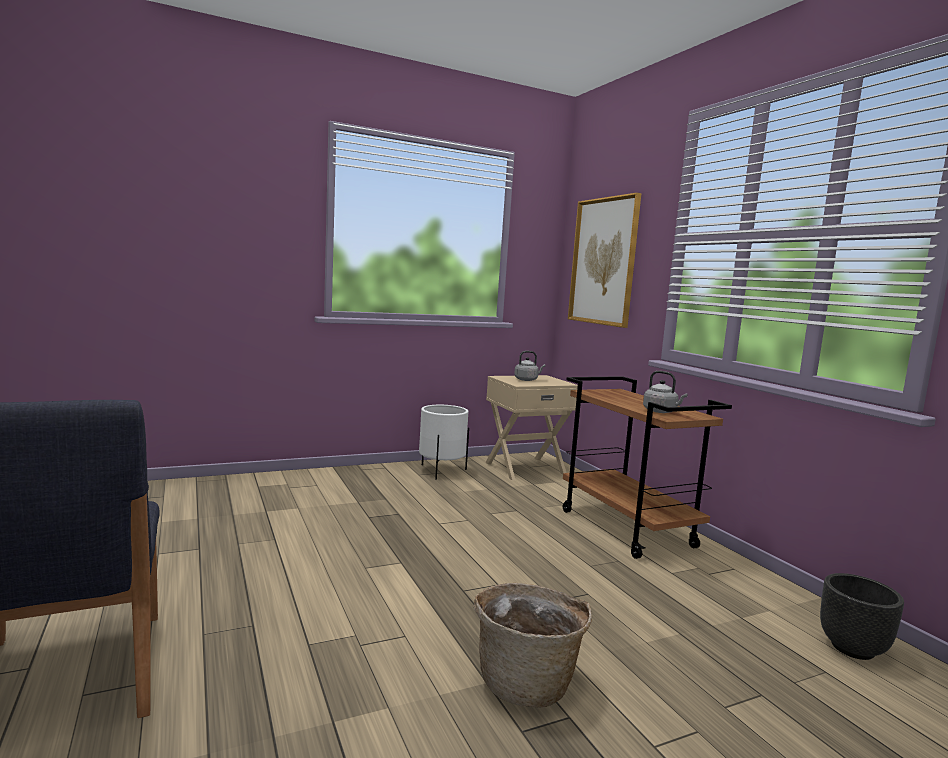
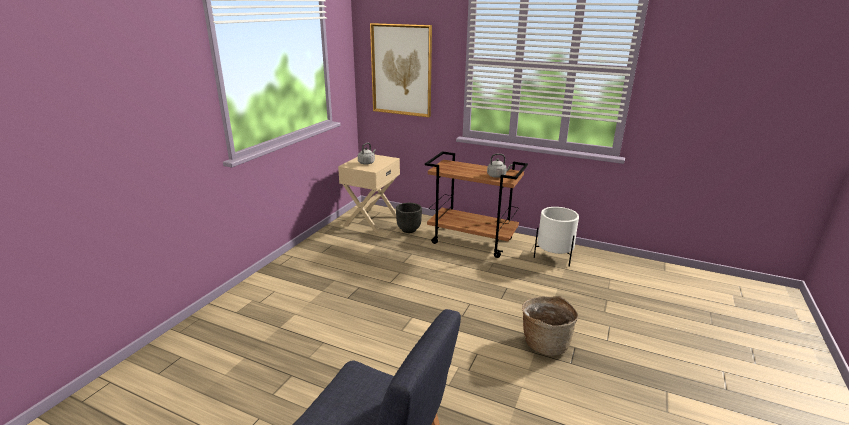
camera: 40 degrees left, 15 degrees up
white planter [419,405,469,480] -> white planter moved to [534,207,579,267]
black planter [820,573,904,660] -> black planter moved to [396,203,422,233]

